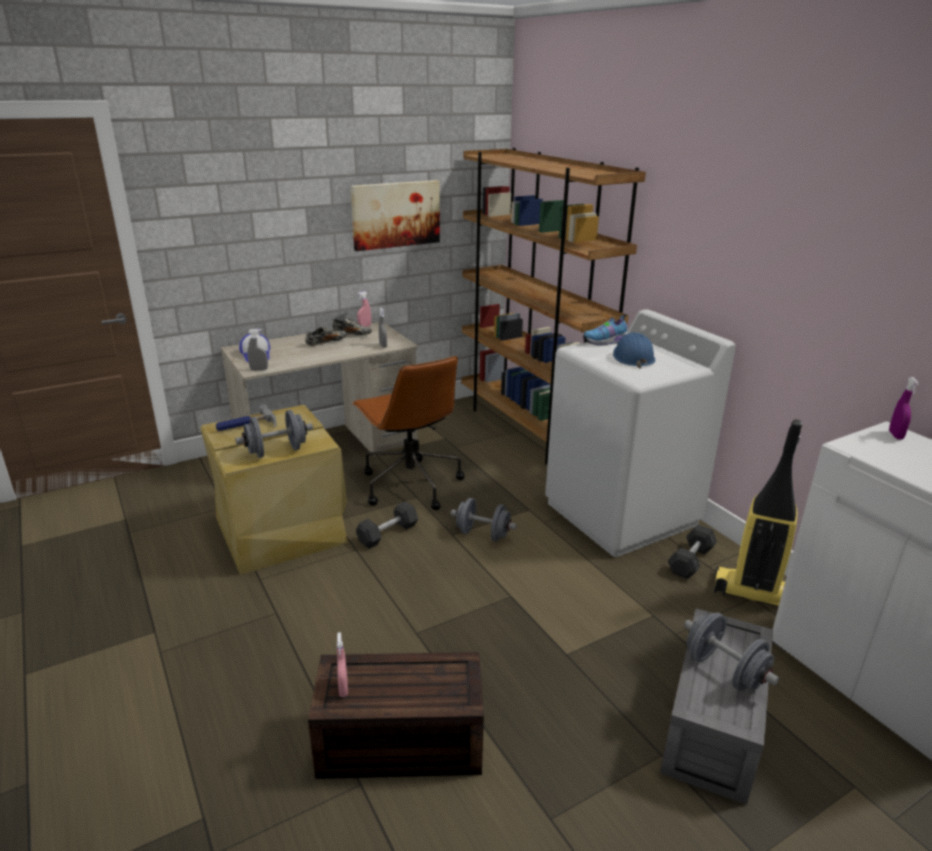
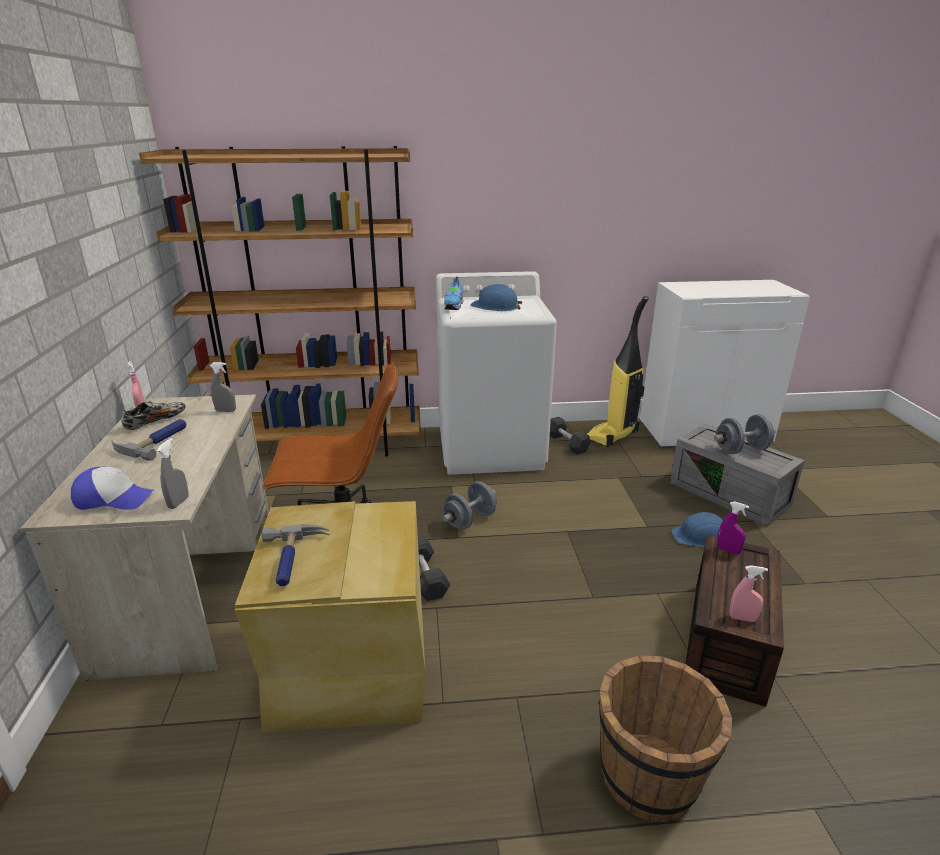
camera: 65 degrees left, 0 degrees up
grey dumbbell [235,410,313,458] -> none
shoe [305,327,347,346] -> hammer [112,419,187,461]
picture [350,180,440,251] -> none
purple spray bottle [889,377,919,440] -> purple spray bottle moved to [717,502,749,554]
none -> brown bucket [599,655,733,822]
none -> blue hard hat [671,512,723,547]

